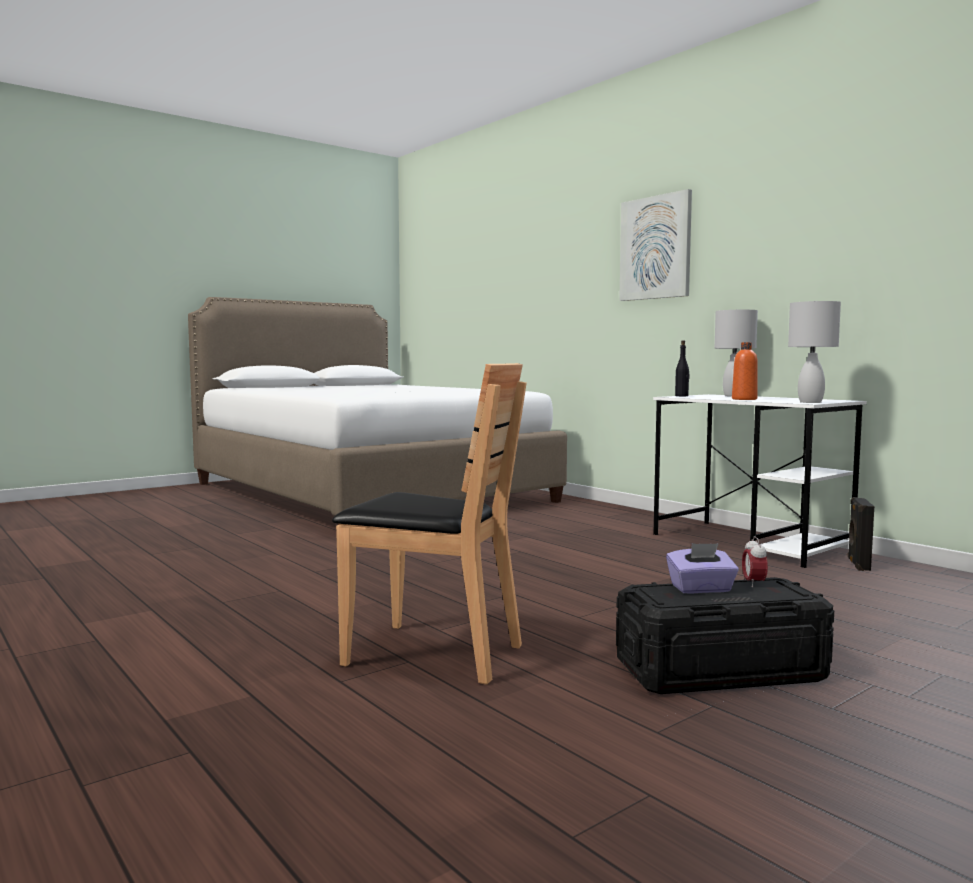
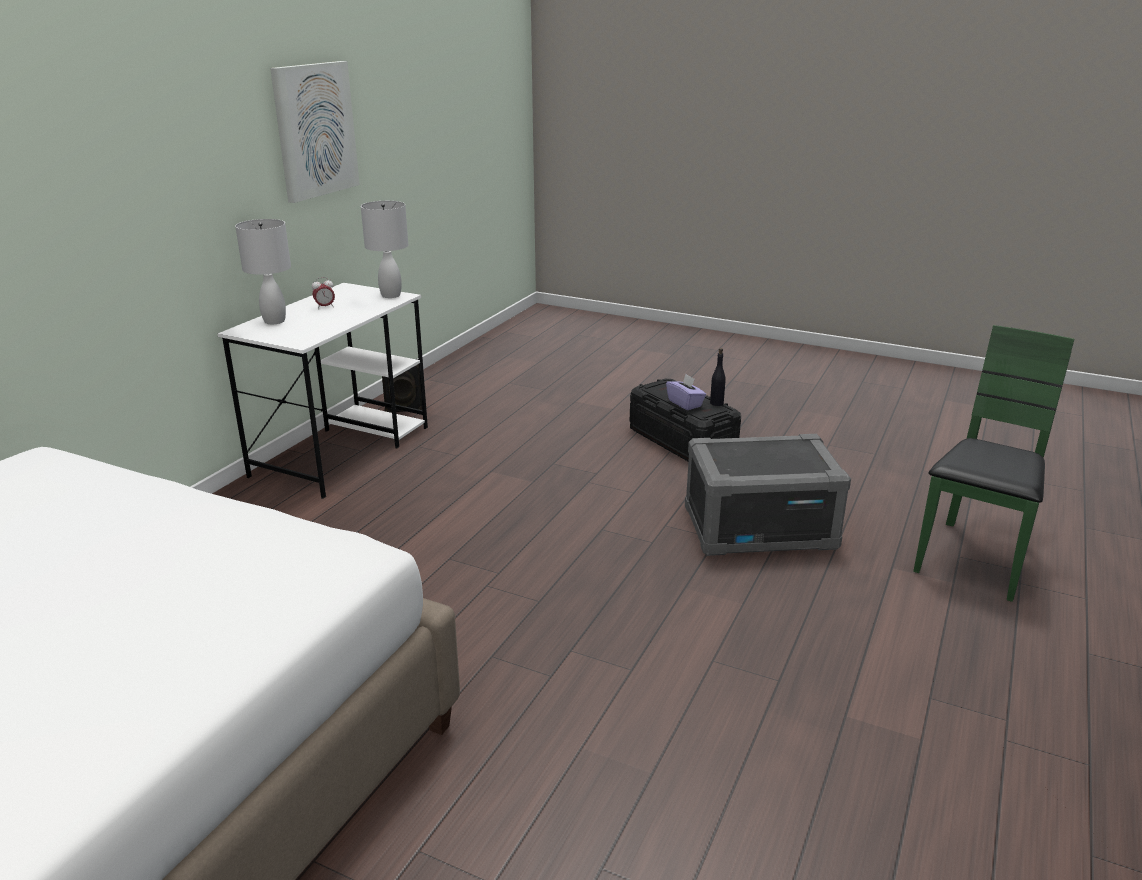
camera: 115 degrees left, 20 degrees up
brown chair [332,363,527,684] -> grey storage box [685,434,851,556]
picture [619,189,692,301] -> picture moved to [270,61,360,203]
black bottle [675,340,689,396] -> black bottle moved to [710,348,726,406]
orange bottle [732,342,758,400] -> none
alarm clock [742,536,768,587] -> alarm clock moved to [312,277,335,308]
none -> green chair [913,325,1075,602]

